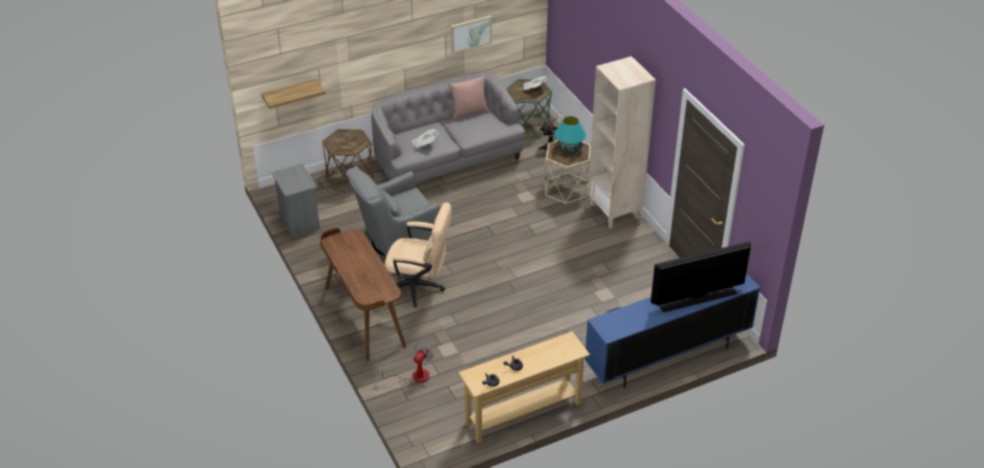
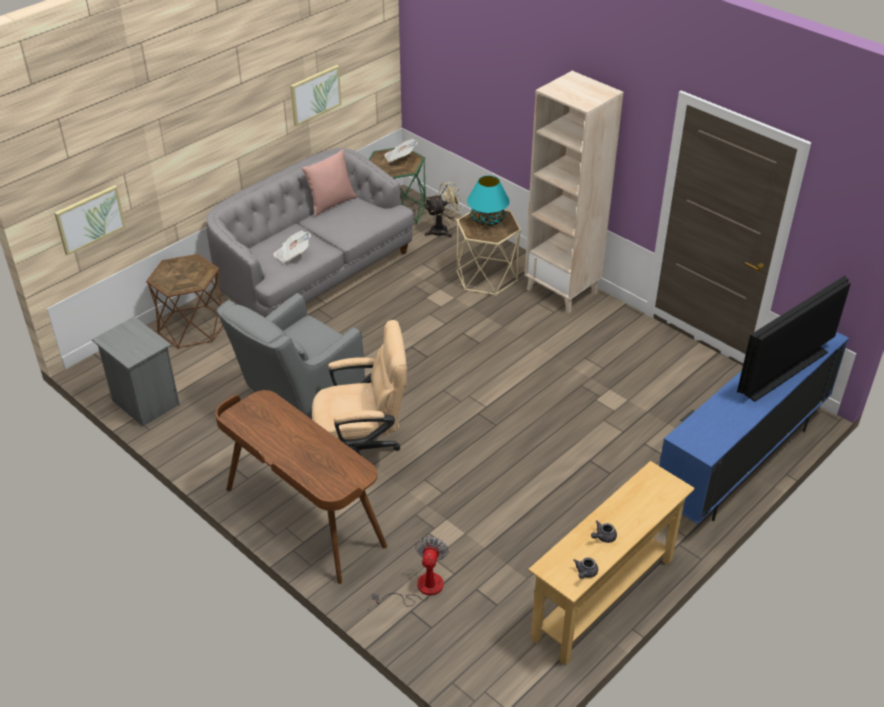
camera: 20 degrees left, 0 degrees up
shelf [261,79,326,109] -> picture [54,185,126,256]

